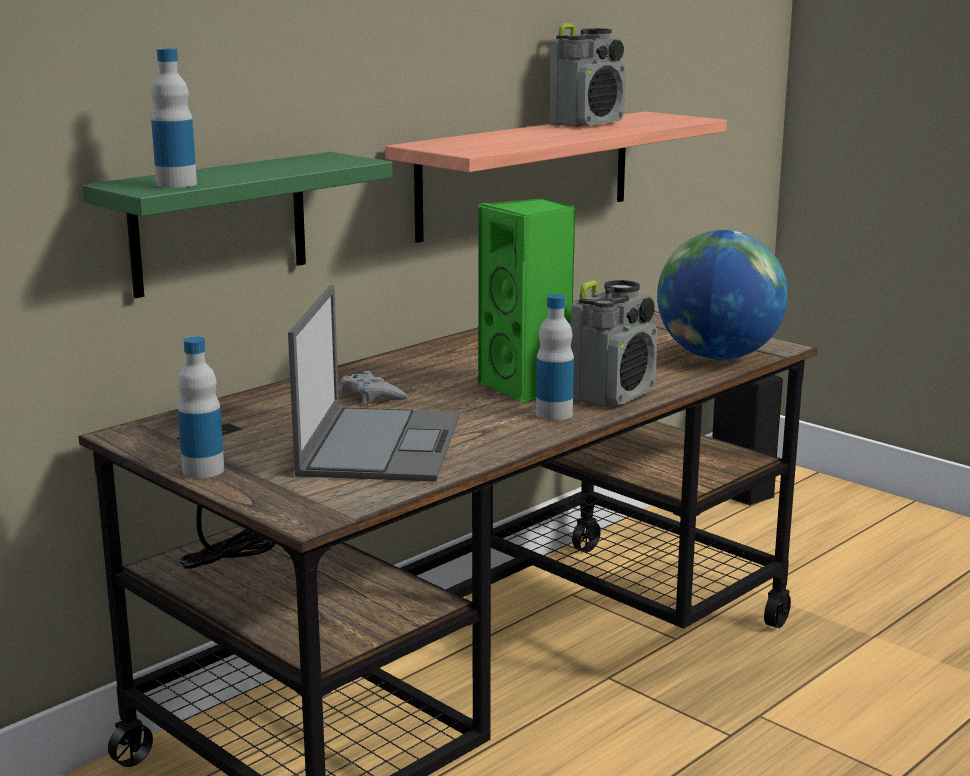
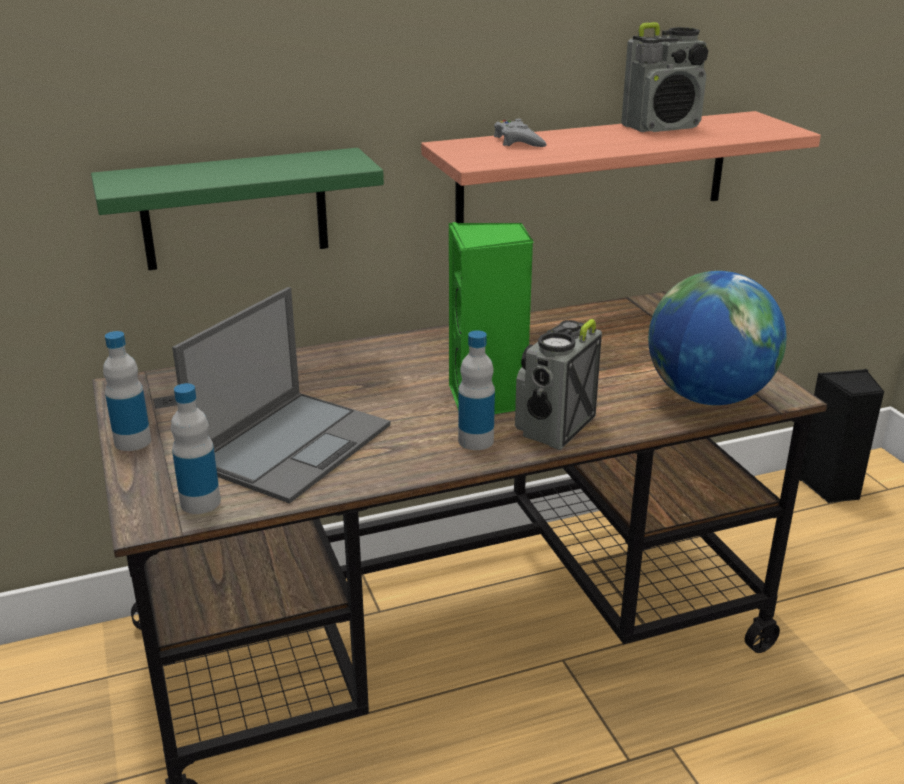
camera: 25 degrees right, 10 degrees up
bottle [151,48,197,188] -> bottle moved to [171,383,221,514]
grey game controller [341,371,408,404] -> grey game controller moved to [494,119,547,147]
radio [571,280,658,407] -> radio turned 150 degrees clockwise [515,319,602,450]

